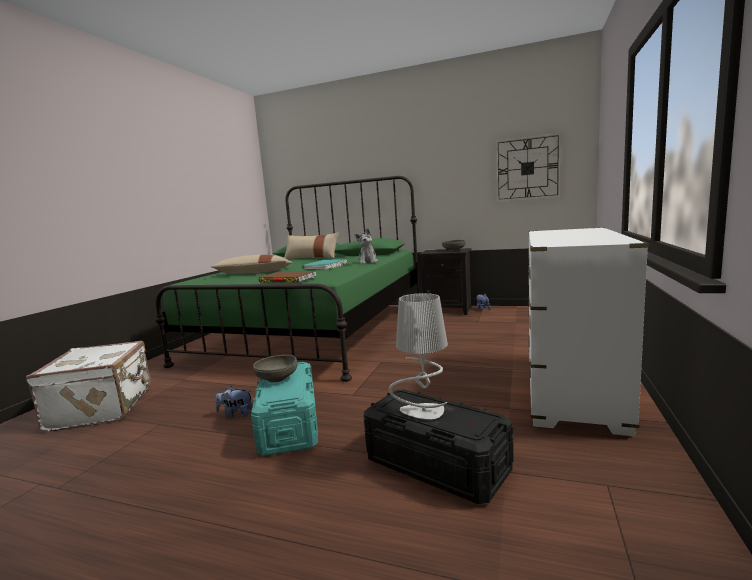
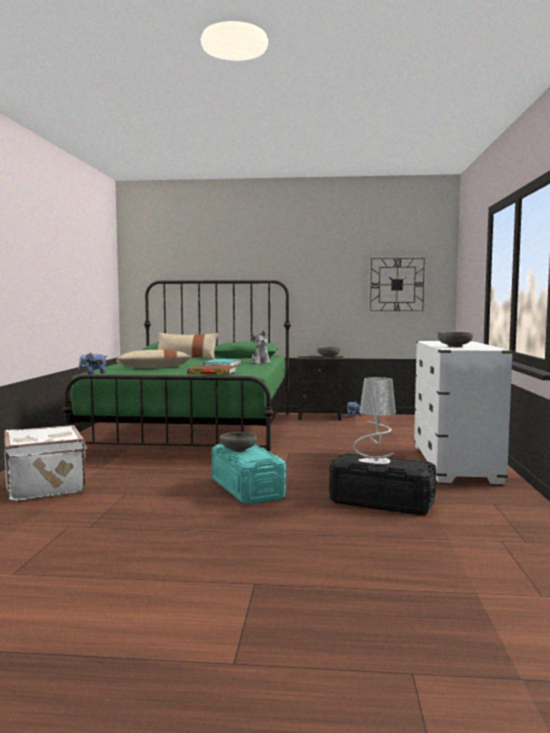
camera: 15 degrees left, 5 degrees down
plush toy [216,386,252,418] -> plush toy moved to [79,353,107,374]
none -> grey bowl [438,332,473,347]

